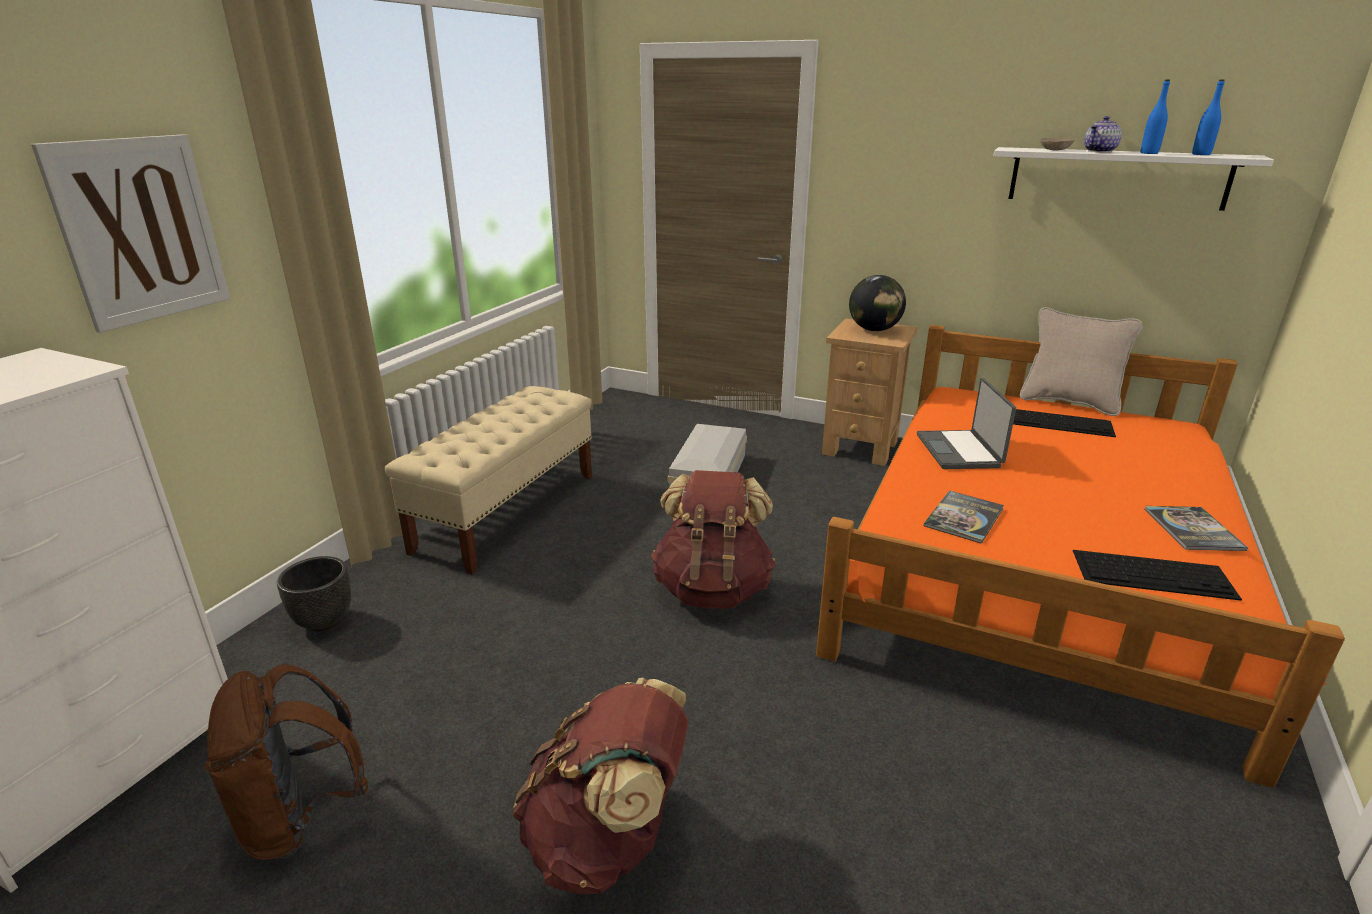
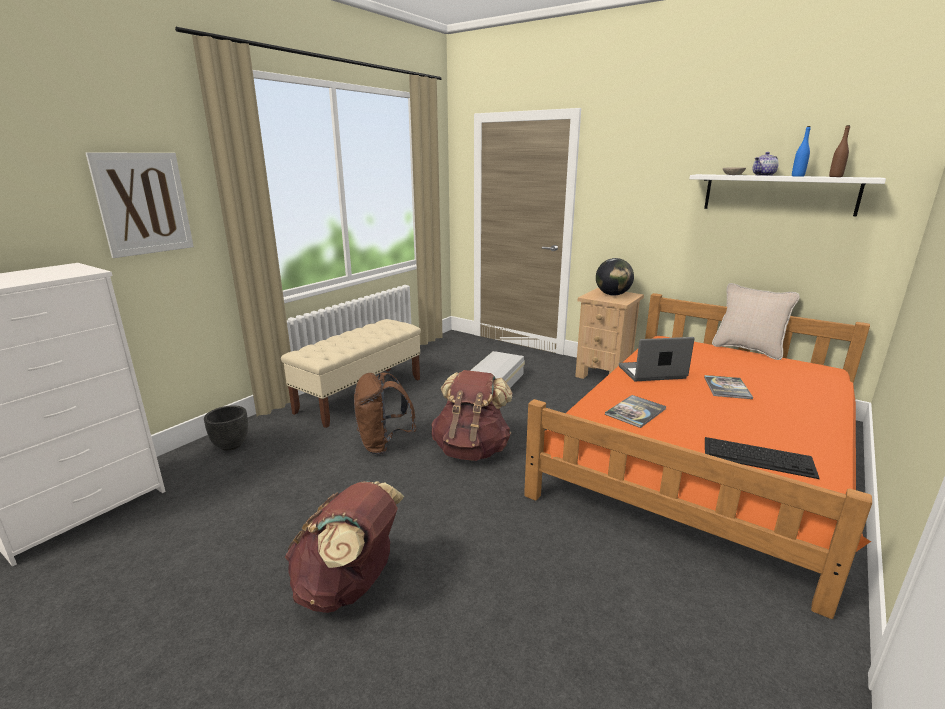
camera: 10 degrees right, 5 degrees down
brown backpack [204,664,368,860] -> brown backpack moved to [354,372,417,454]
laptop [917,378,1016,469] -> laptop turned 75 degrees clockwise [619,337,695,381]
keyboard [1013,409,1116,437] -> none
book [1145,506,1248,551] -> book moved to [704,375,753,399]
blue bottle [1192,80,1225,155] -> brown bottle [829,125,850,177]

